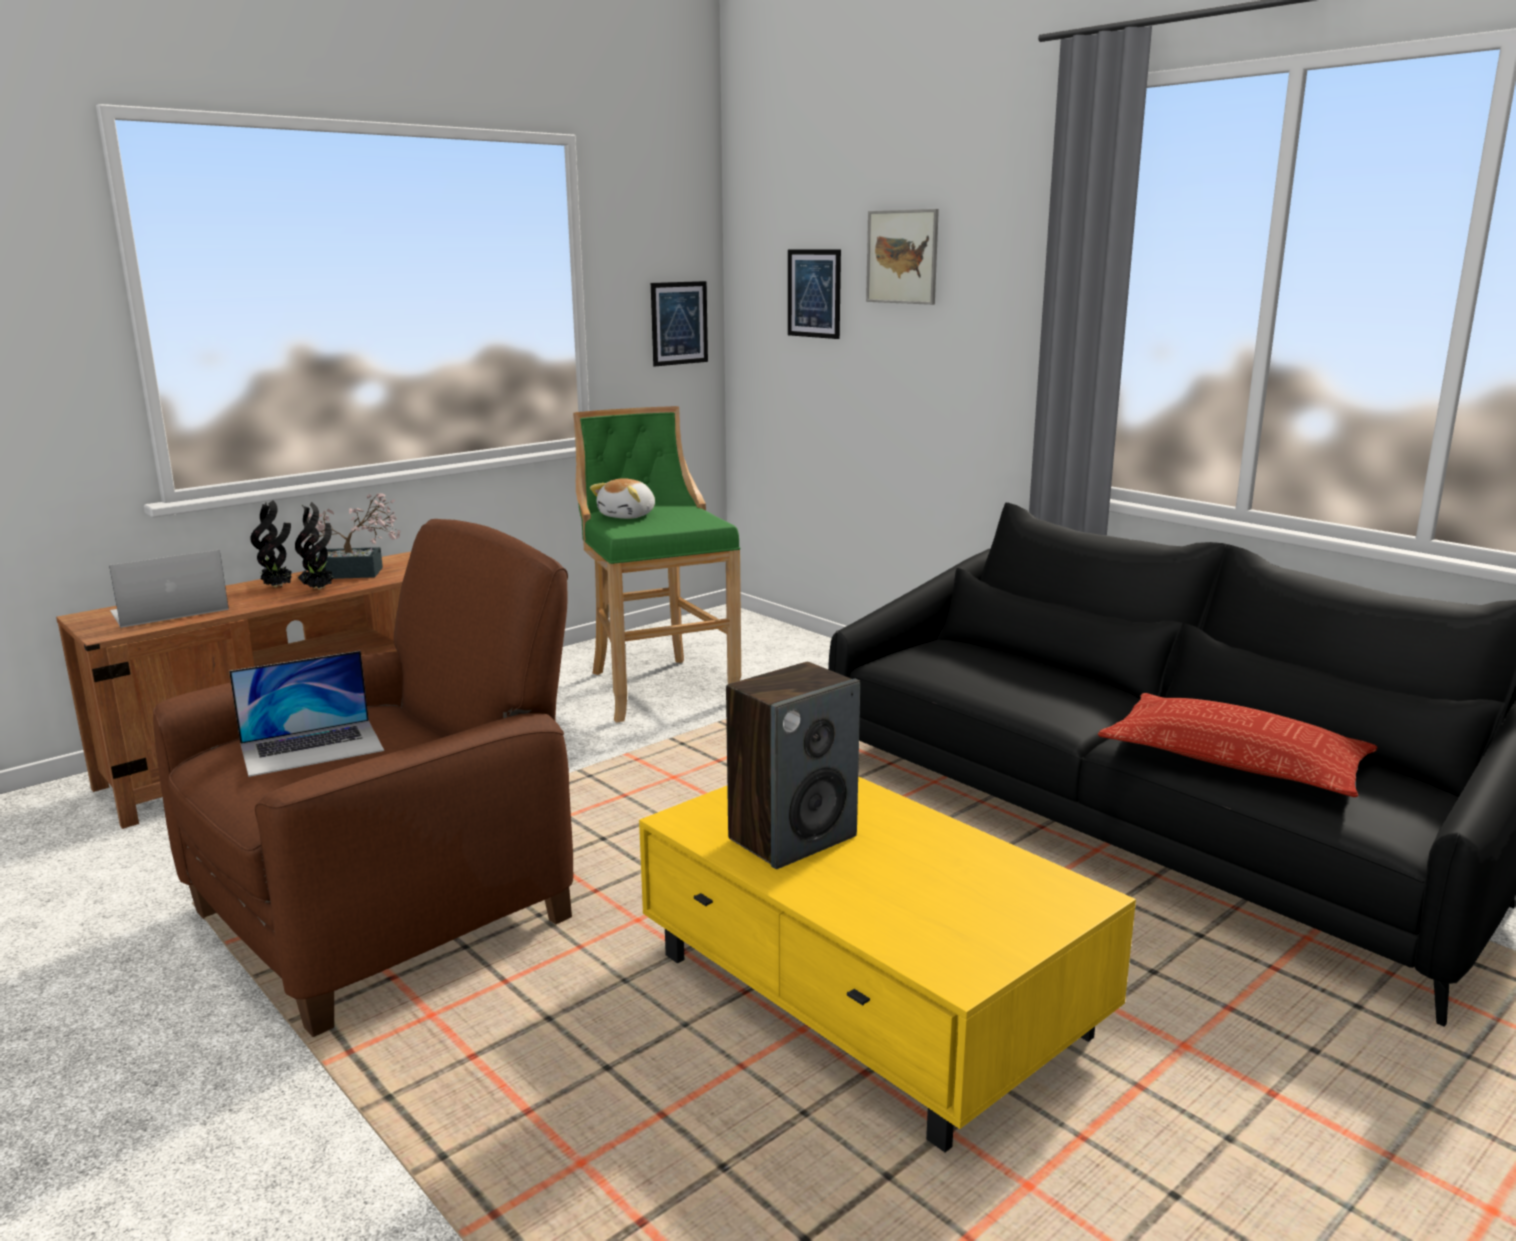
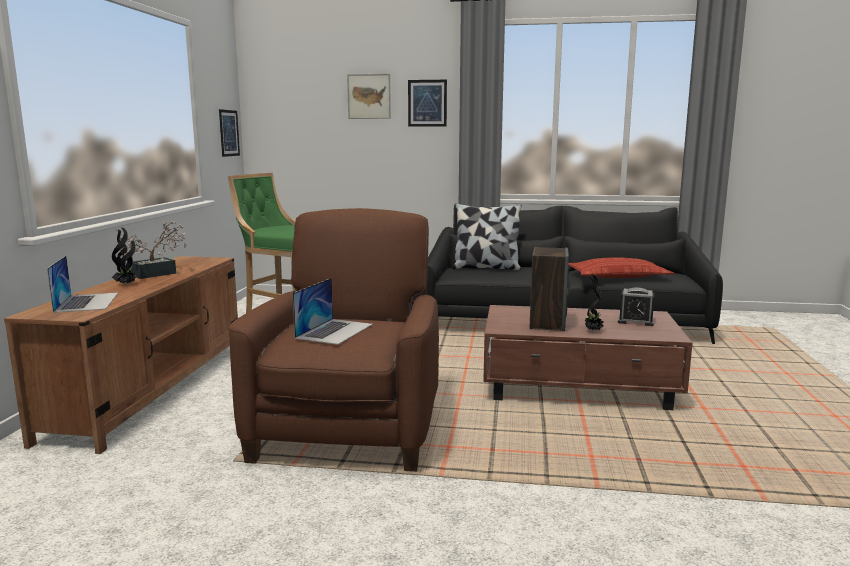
camera: 40 degrees left, 5 degrees down
laptop [109,550,229,628] -> laptop turned 150 degrees clockwise [47,256,118,313]
potted plant [295,502,333,590] -> potted plant moved to [585,274,603,331]
plush toy [590,478,655,519] -> none
yellow coffee table [639,776,1136,1152] -> brown coffee table [483,305,692,410]
picture [788,249,841,339] -> picture moved to [408,80,447,127]
none -> pillow [452,203,522,270]
none -> alarm clock [618,288,654,326]

